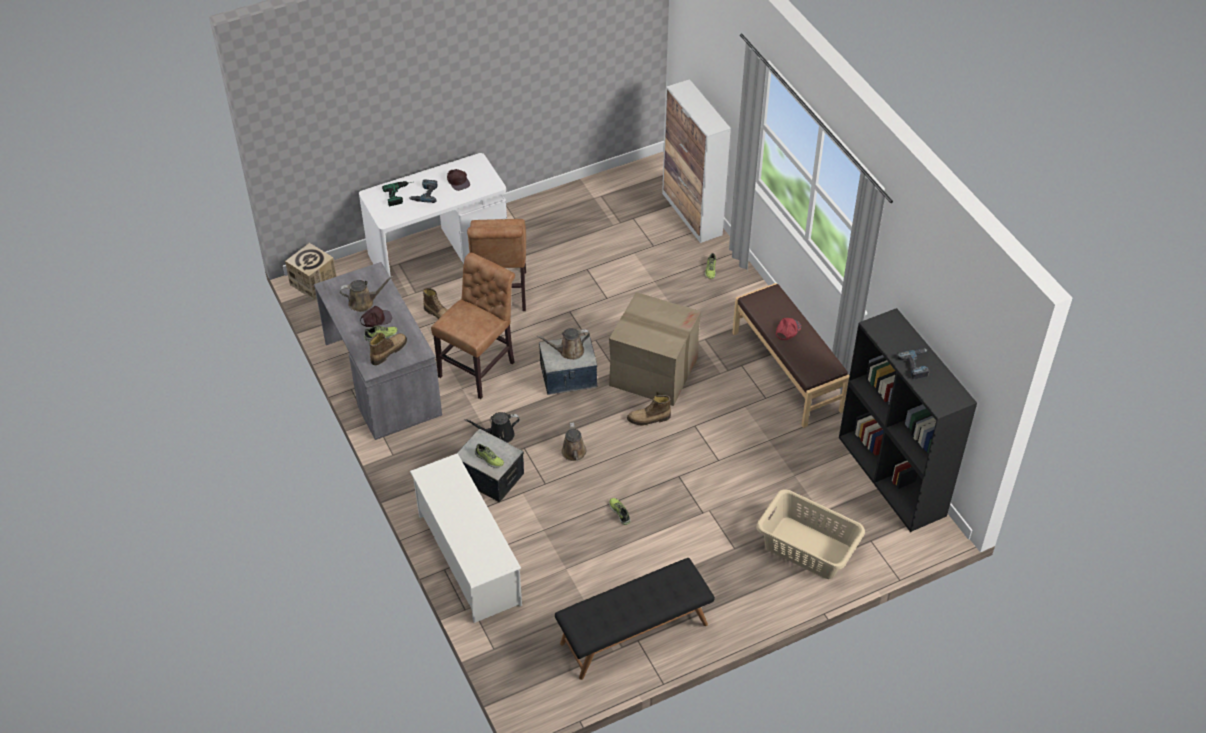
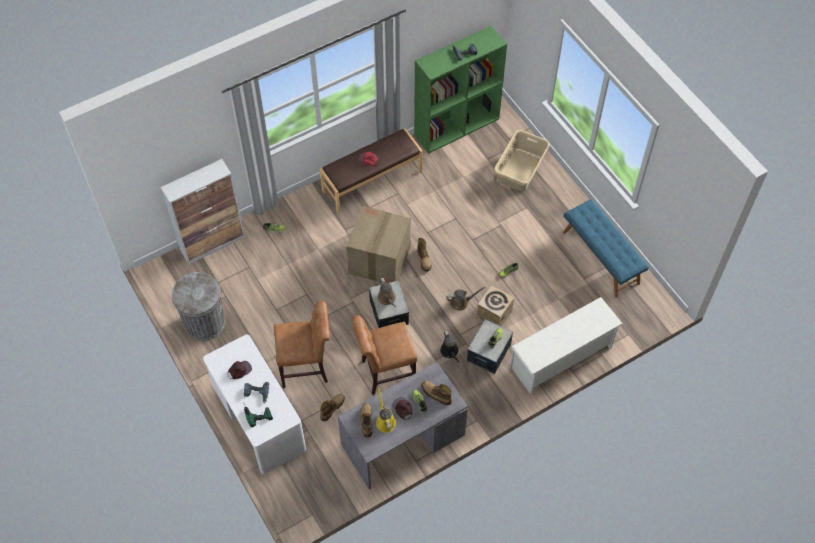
camera: 95 degrees left, 10 degrees up
cardboard box [285,243,337,300] -> cardboard box moved to [477,285,514,326]
brown watering can [340,276,394,312] -> yellow watering can [376,387,396,433]
brown chair [431,253,515,399] -> brown chair turned 45 degrees counterclockwise [352,315,417,395]
black bench [555,558,715,680] -> blue bench [563,199,649,297]
black bookcase [839,308,977,532] -> green bookcase [414,26,507,154]
none -> grey trash can [172,272,225,341]
none -> boot [360,403,372,438]

